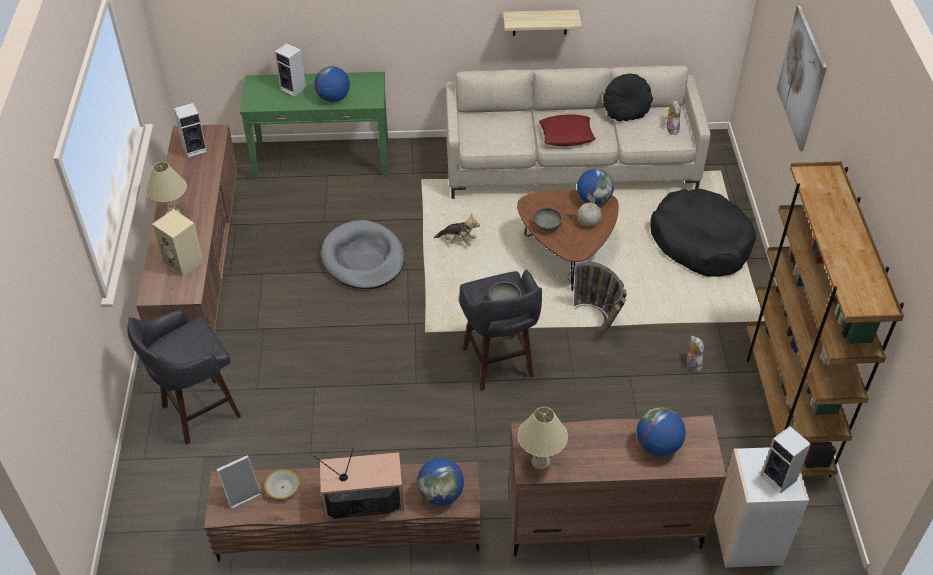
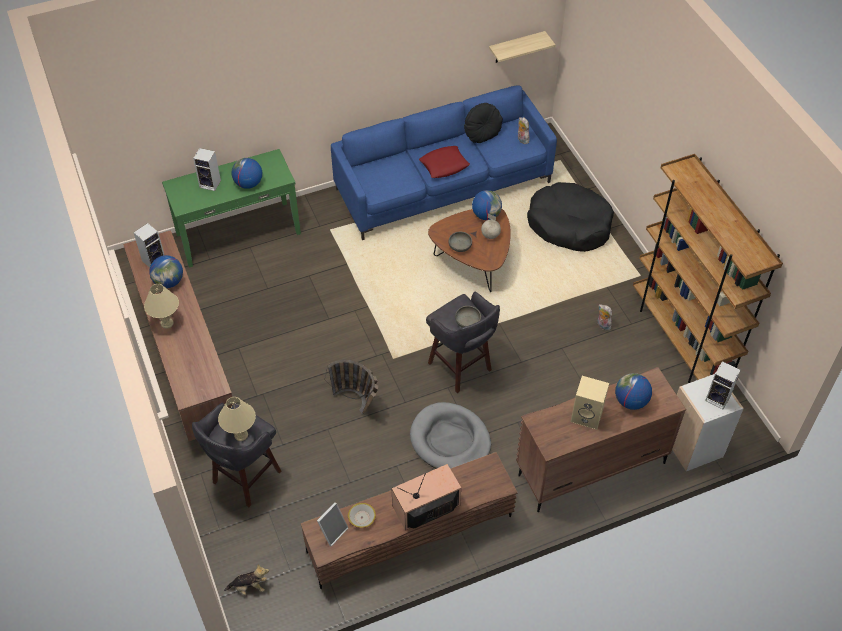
camera: 20 degrees left, 5 degrees up
beige speaker [152,209,204,277] -> beige speaker moved to [571,376,609,430]
grey dog bed [321,220,404,289] -> grey dog bed moved to [410,402,491,469]
globe [417,458,464,505] -> globe moved to [149,255,183,288]
plush toy [434,214,480,246] -> plush toy moved to [224,564,269,595]
beige sofa [446,65,711,199] -> blue sofa [331,85,557,240]
shelf [503,10,582,36] -> shelf moved to [489,31,555,63]
beige table lamp [518,407,568,470] -> beige table lamp moved to [218,397,256,441]
basket [567,262,627,335] -> basket moved to [324,359,378,414]
picture [777,6,827,151] -> none

